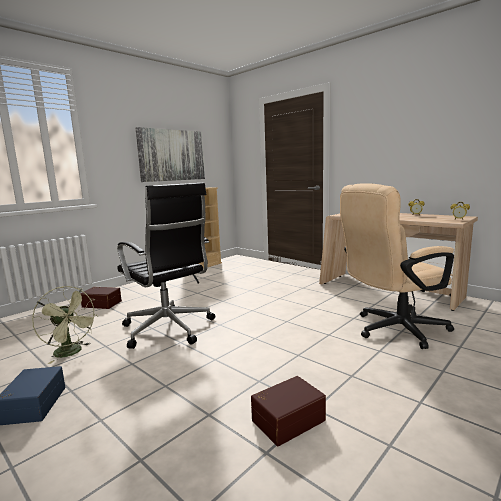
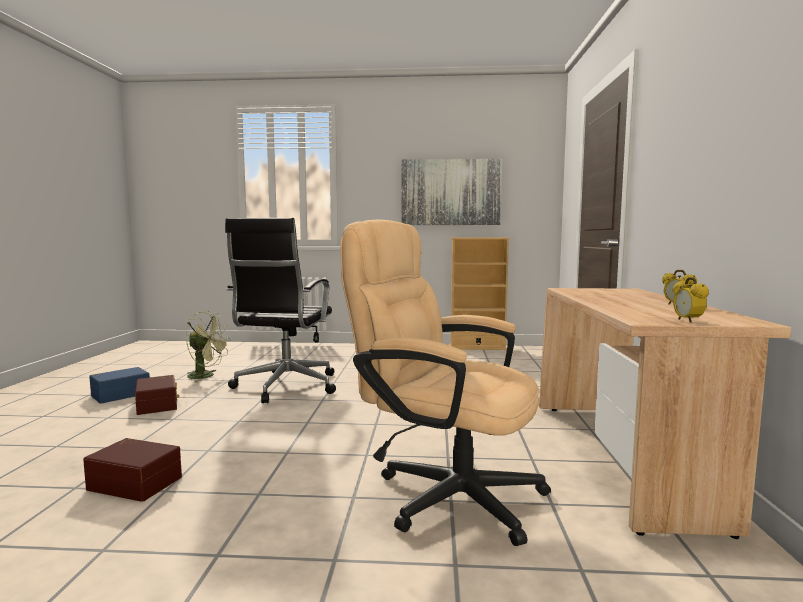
camera: 50 degrees right, 5 degrees down
green fan [32,286,98,364] -> green fan turned 75 degrees counterclockwise [186,311,231,382]
brown storage box [80,287,122,309] -> brown storage box moved to [135,375,179,415]

